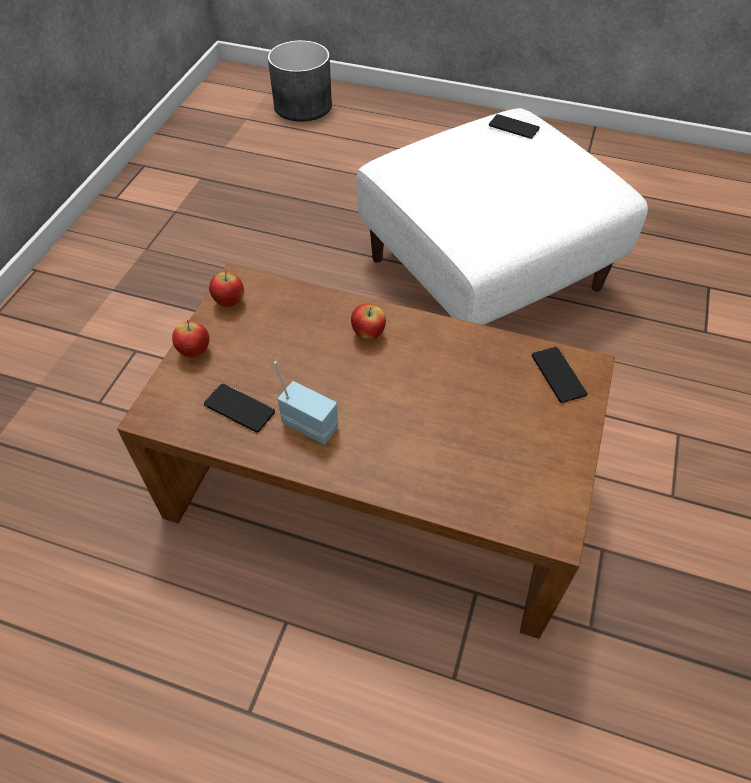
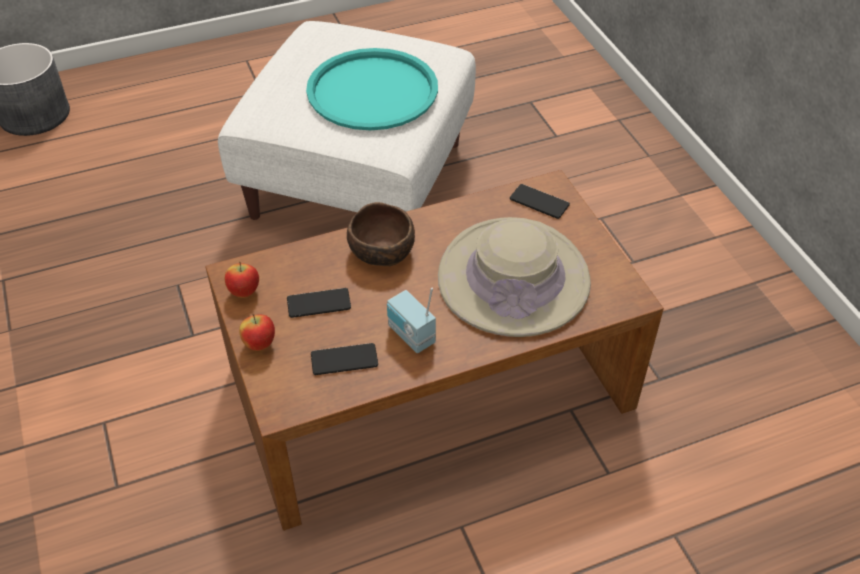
camera: 40 degrees left, 5 degrees down
radio [274,361,338,445] -> radio turned 120 degrees counterclockwise [387,288,436,353]
apple [351,304,386,341] -> brown bowl [347,202,415,266]
phone [489,114,540,139] -> phone moved to [287,288,351,318]
none -> turquoise tray [306,48,438,130]
none -> beige hat [438,217,591,337]

